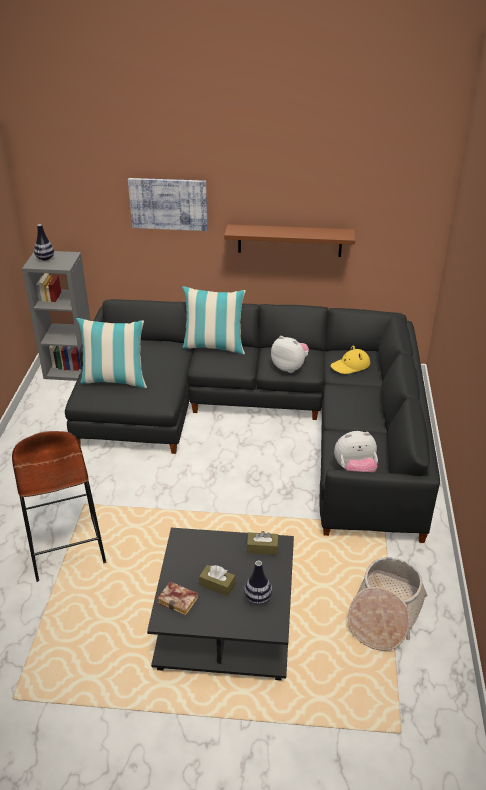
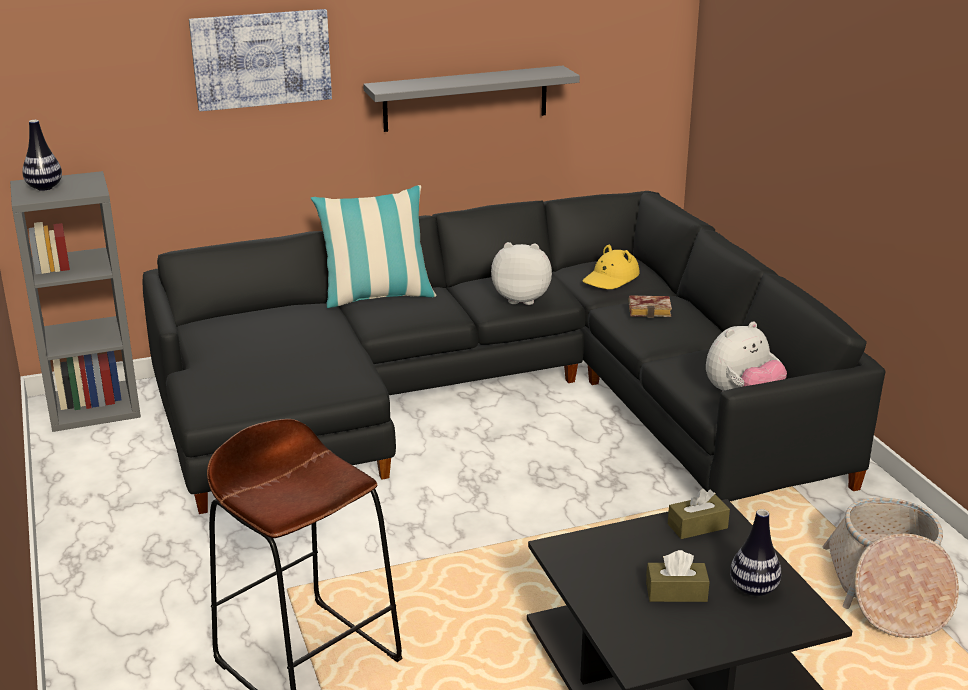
camera: 25 degrees left, 10 degrees down
pillow [76,318,147,388] -> none
book [157,582,198,616] -> book moved to [628,295,672,318]
brown shelf [224,224,355,257] -> grey shelf [363,66,580,132]

